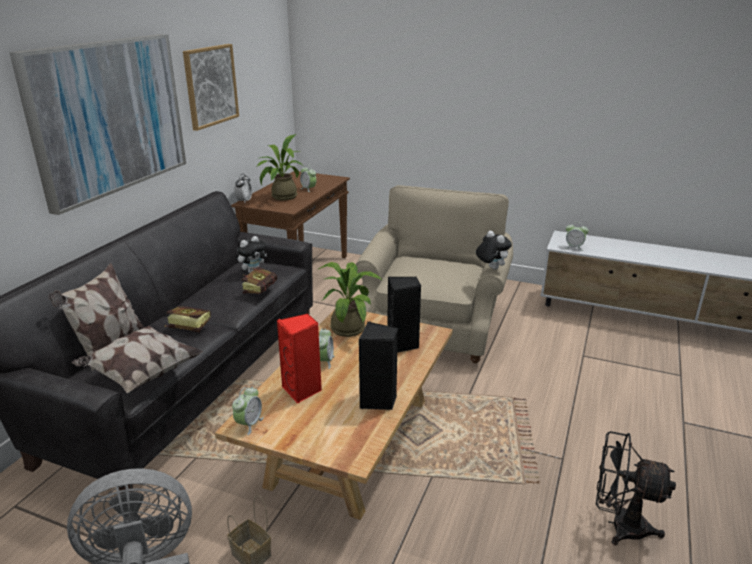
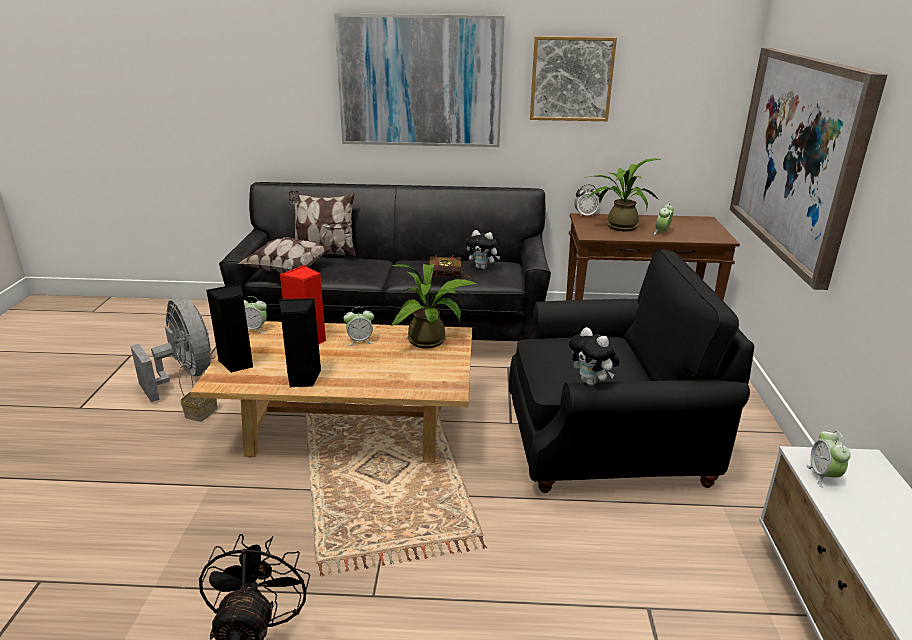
camera: 70 degrees right, 0 degrees up
book [164,306,211,332] -> none
beige armchair [356,185,513,363] -> black armchair [509,249,754,493]
black speaker [387,276,421,353] -> black speaker moved to [206,283,253,373]
plush toy [476,231,512,270] -> plush toy turned 105 degrees clockwise [569,327,620,385]
none -> picture [730,48,888,290]

